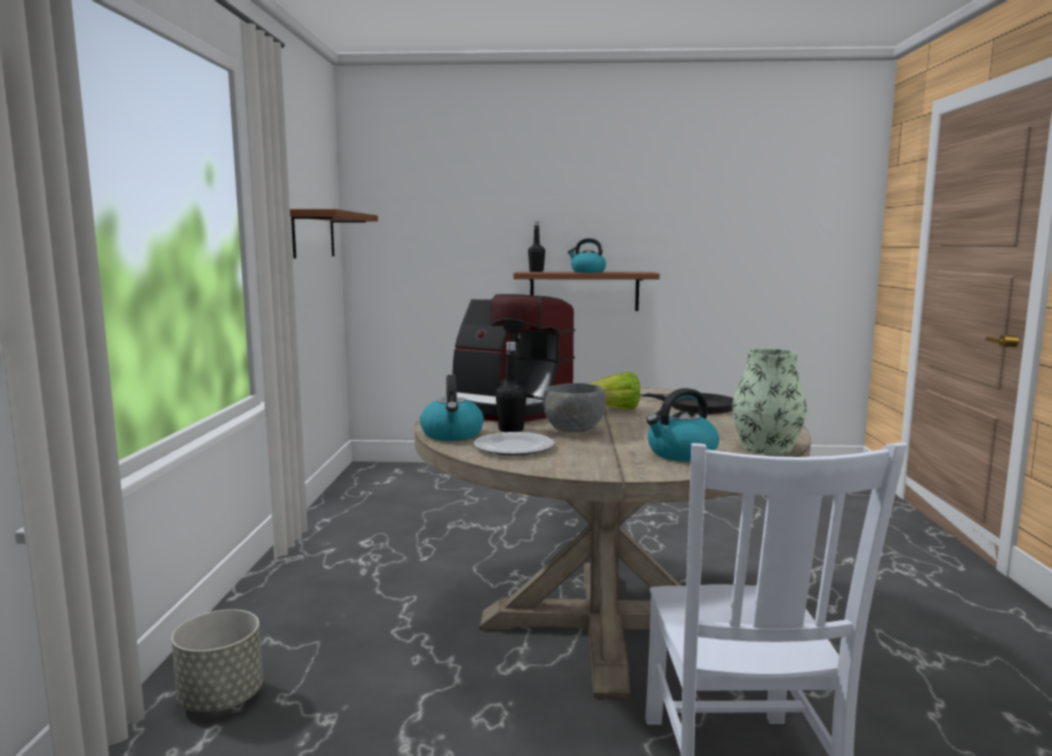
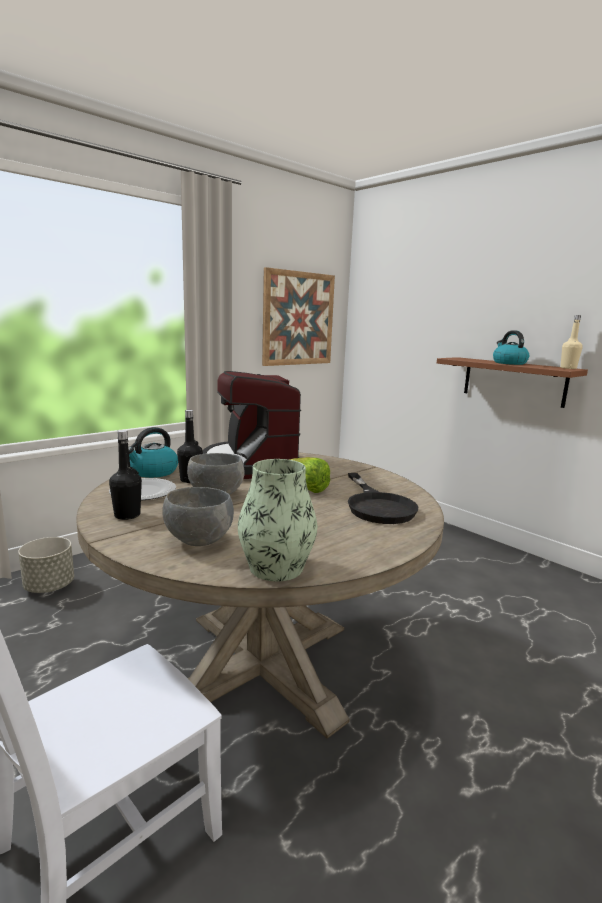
camera: 45 degrees right, 5 degrees up
brown shelf [290,209,378,259] -> picture [262,267,335,366]
black bottle [528,221,545,272] -> black bottle moved to [109,430,142,520]
kettle [646,388,719,462] -> grey bowl [162,487,234,546]
none -> beige bottle [560,315,582,369]

